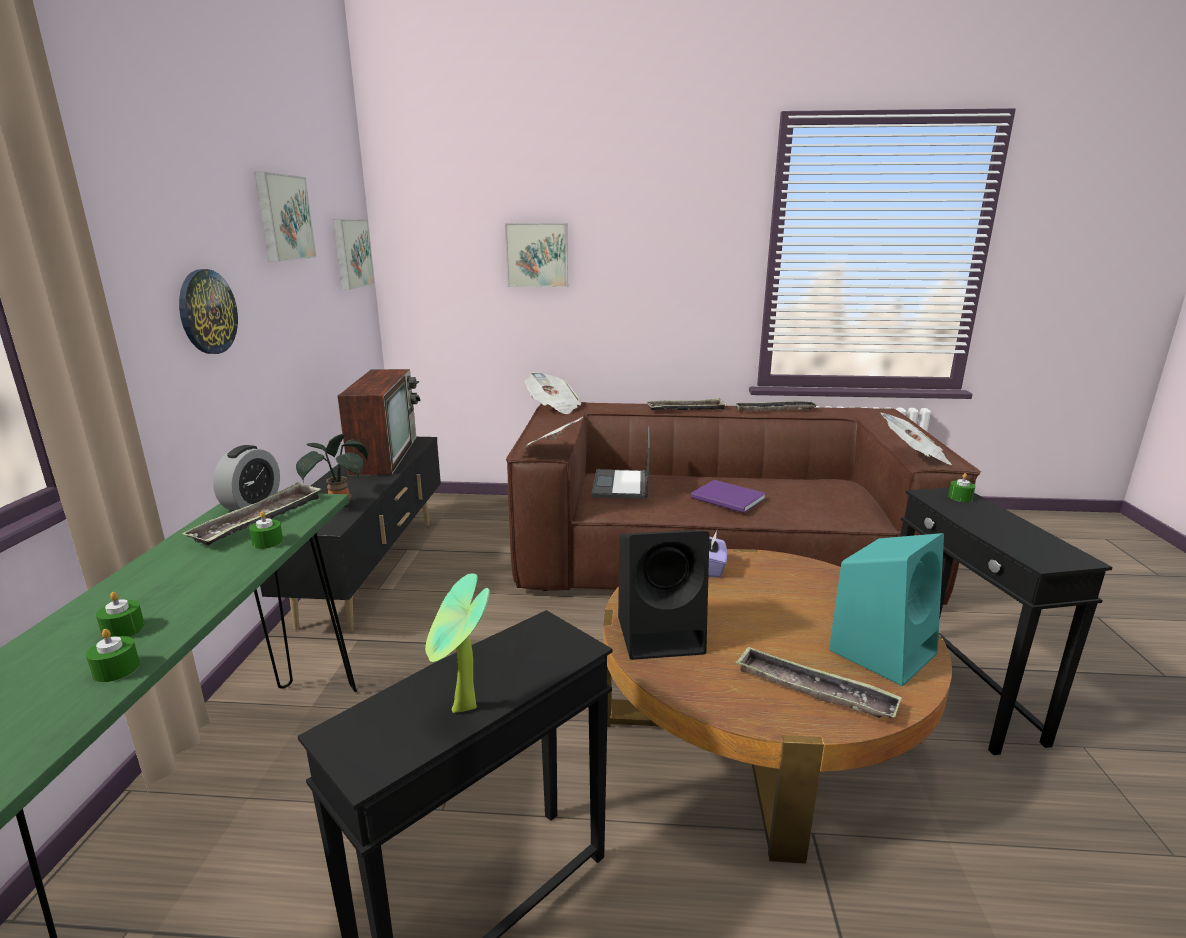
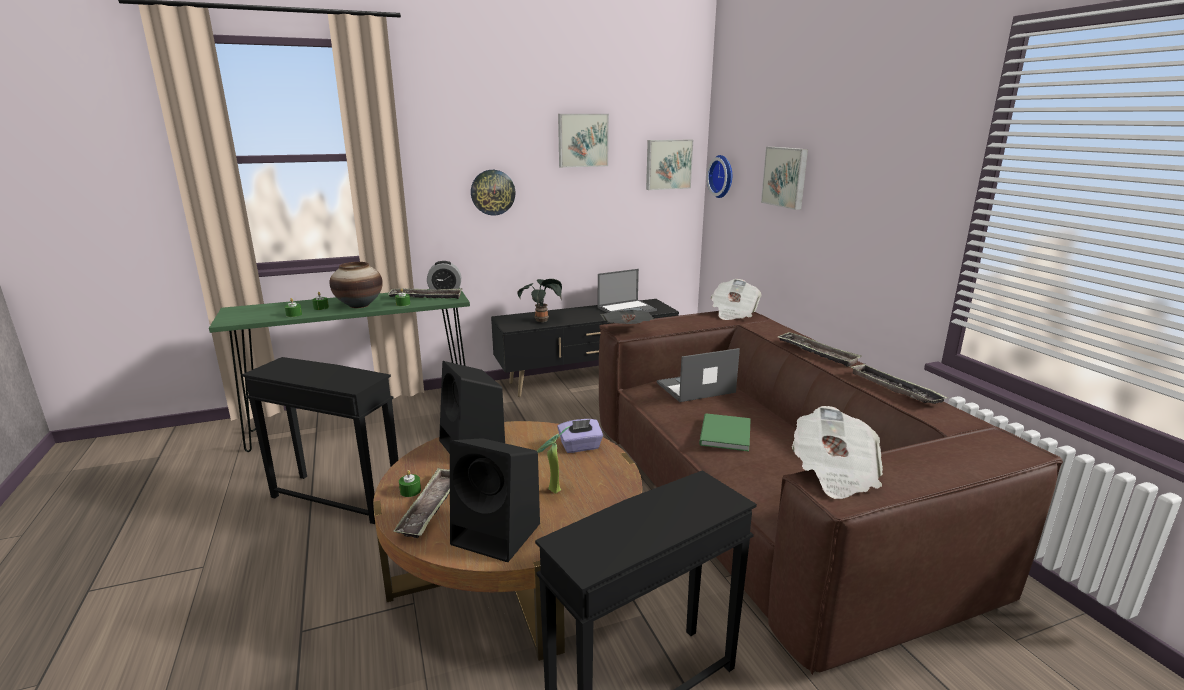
camera: 65 degrees right, 0 degrees up
television [337,369,421,476] -> laptop [598,269,657,313]
potted plant [425,574,490,713] -> potted plant moved to [537,426,570,494]
purple book [691,480,766,513] -> green book [699,413,751,452]
turquoise speaker [829,533,944,686] -> black speaker [450,438,540,562]
green candle [948,473,975,502] -> green candle moved to [399,470,421,497]
none -> vase [329,262,383,308]
none -> wall clock [707,155,732,198]

